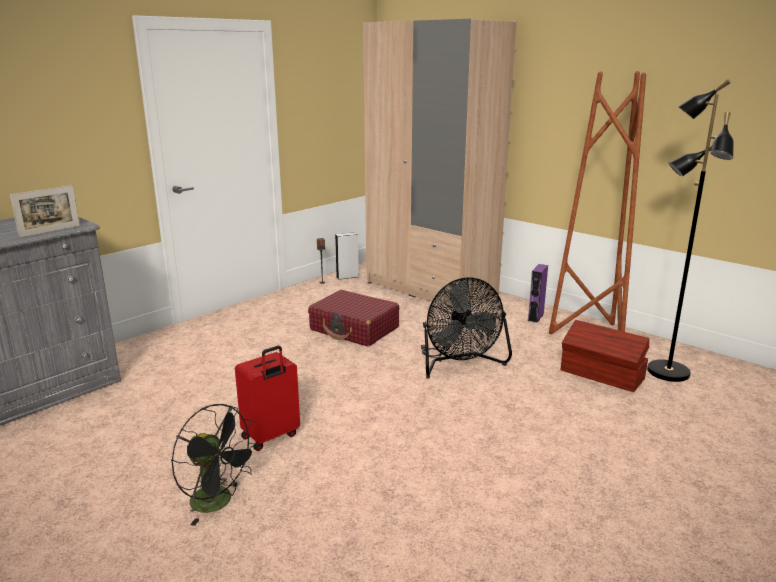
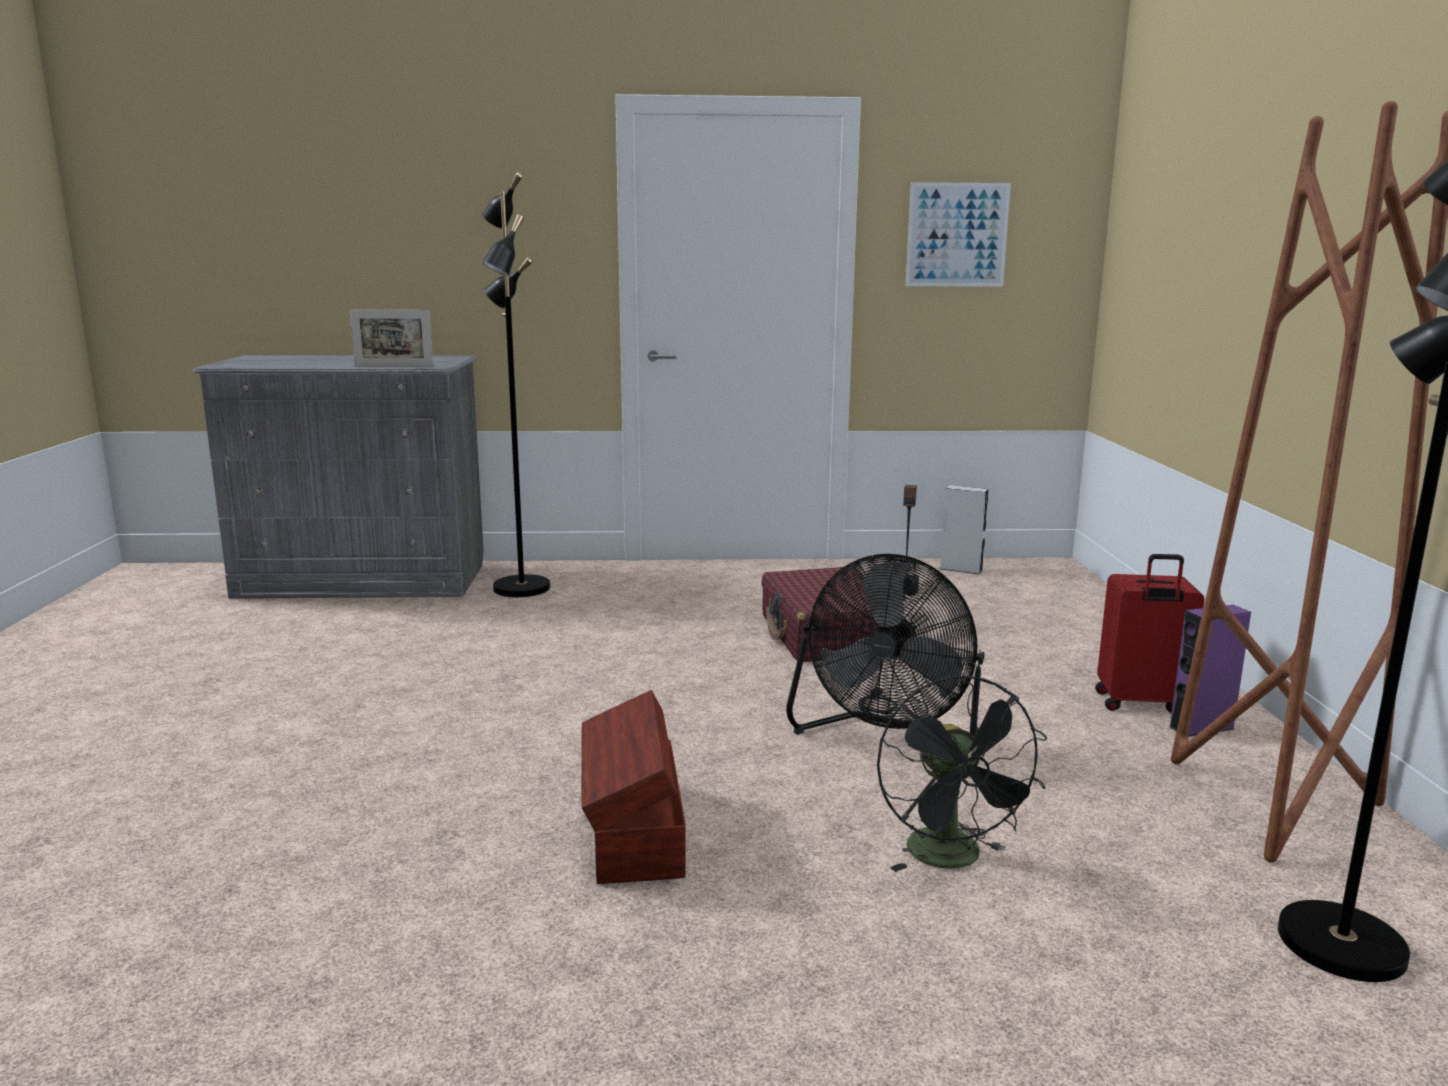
camera: 45 degrees right, 5 degrees down
black fan [171,404,259,526] -> black fan moved to [877,675,1047,872]
red suitcase [235,346,300,451] -> red suitcase moved to [1095,554,1205,713]
beige wardrobe [363,19,517,309] -> none
brown storage box [561,320,649,392] -> brown storage box moved to [581,690,686,884]
none -> black floor lamp [482,172,550,597]
none -> picture [906,182,1011,287]

